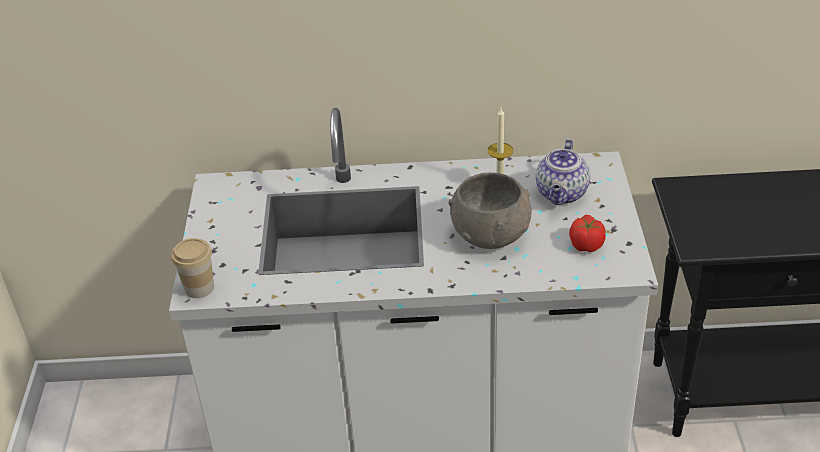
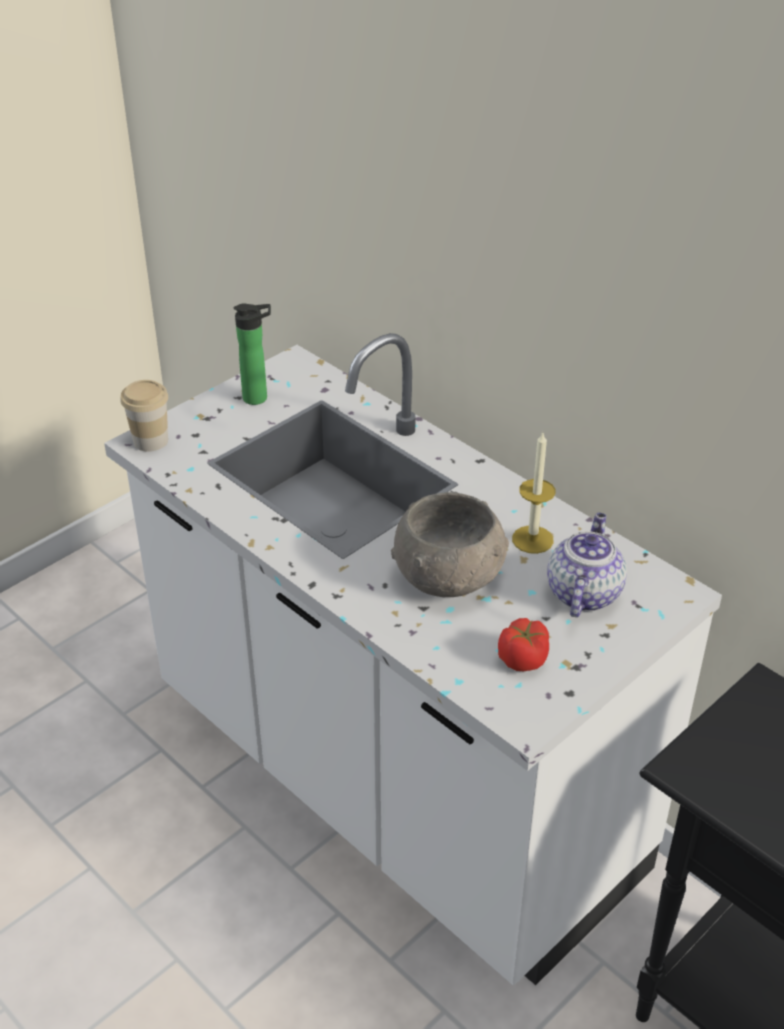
camera: 45 degrees right, 0 degrees up
teapot [536,139,590,205] -> teapot turned 135 degrees clockwise [547,513,627,617]
none -> bottle [233,303,271,405]

